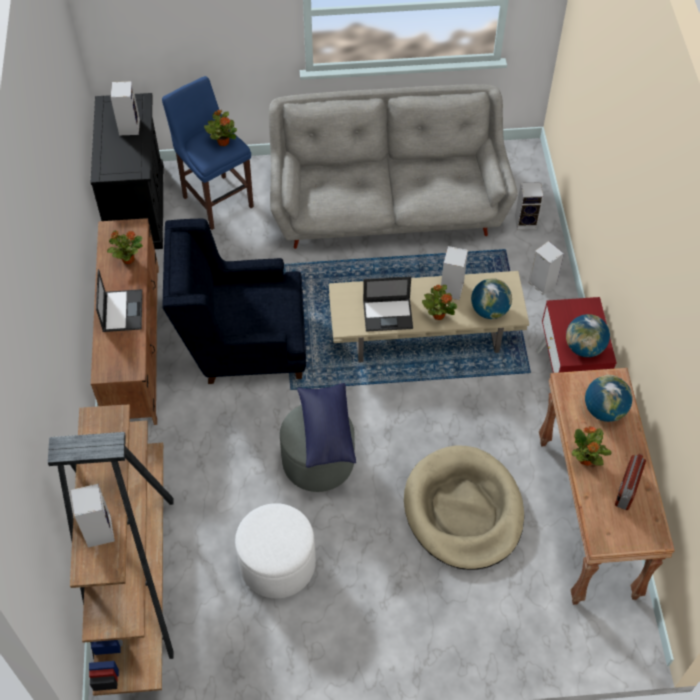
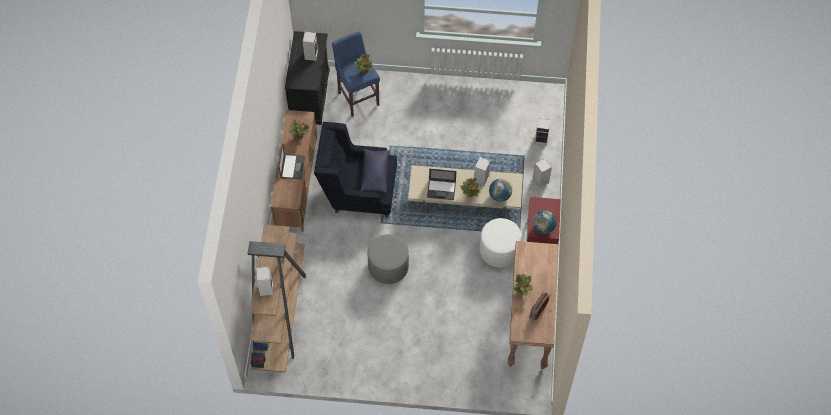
camera: 10 degrees right, 5 degrees up
white ottoman [235,503,316,598] -> white ottoman moved to [480,218,522,268]
grey sofa [269,84,518,249] -> none
blue pillow [297,383,356,468] -> blue pillow moved to [360,149,390,193]
beige dog bed [404,446,524,570] -> none
globe [585,375,633,422] -> none

